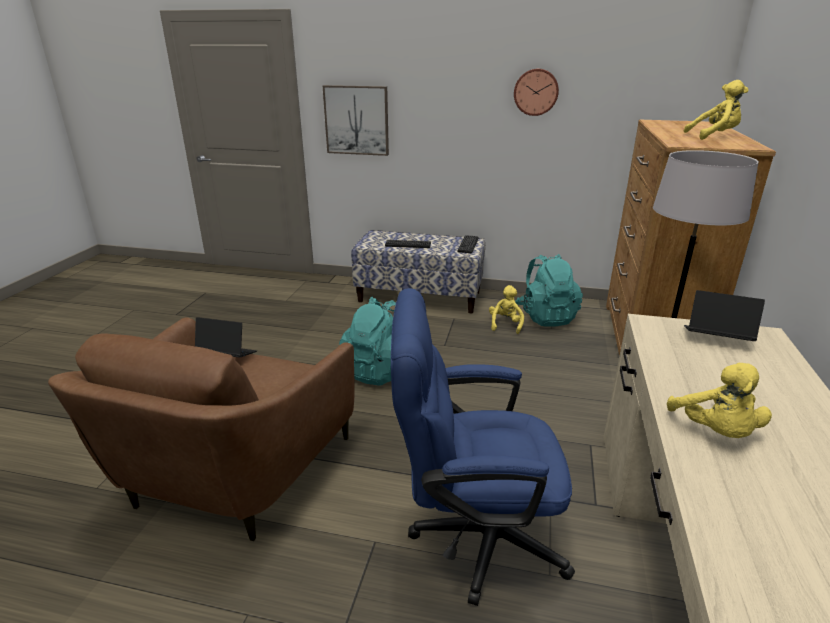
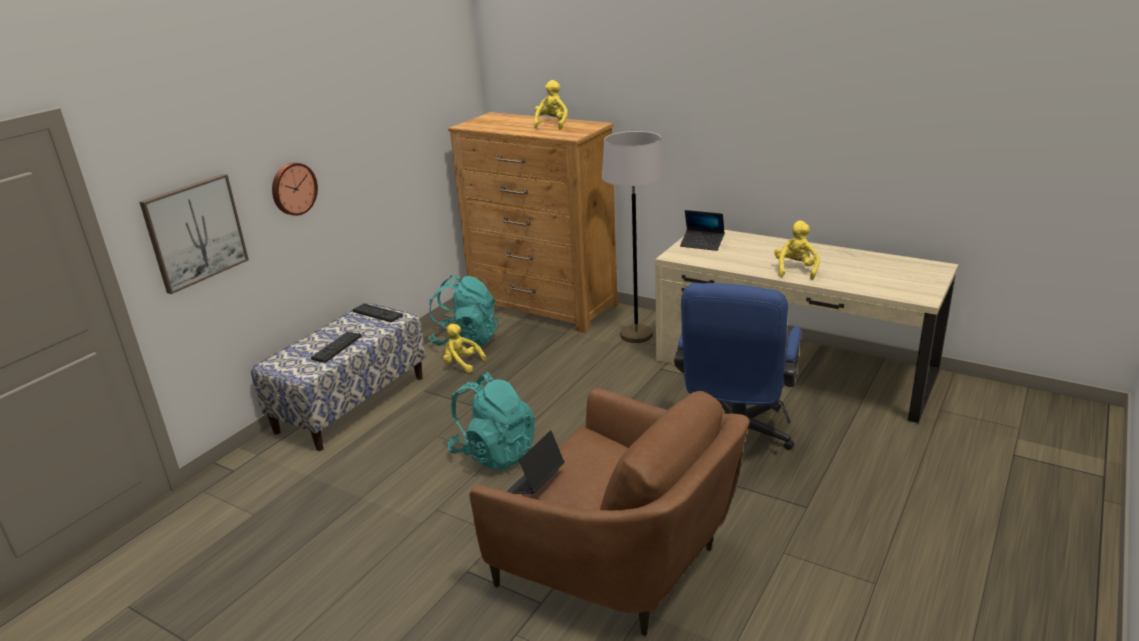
camera: 70 degrees left, 0 degrees up
wall clock [514,69,559,116] -> wall clock moved to [272,163,318,216]
yellow plush toy [667,363,772,438] -> yellow plush toy turned 90 degrees counterclockwise [774,221,820,280]
laptop [684,290,765,341] -> laptop turned 105 degrees counterclockwise [680,210,725,251]

